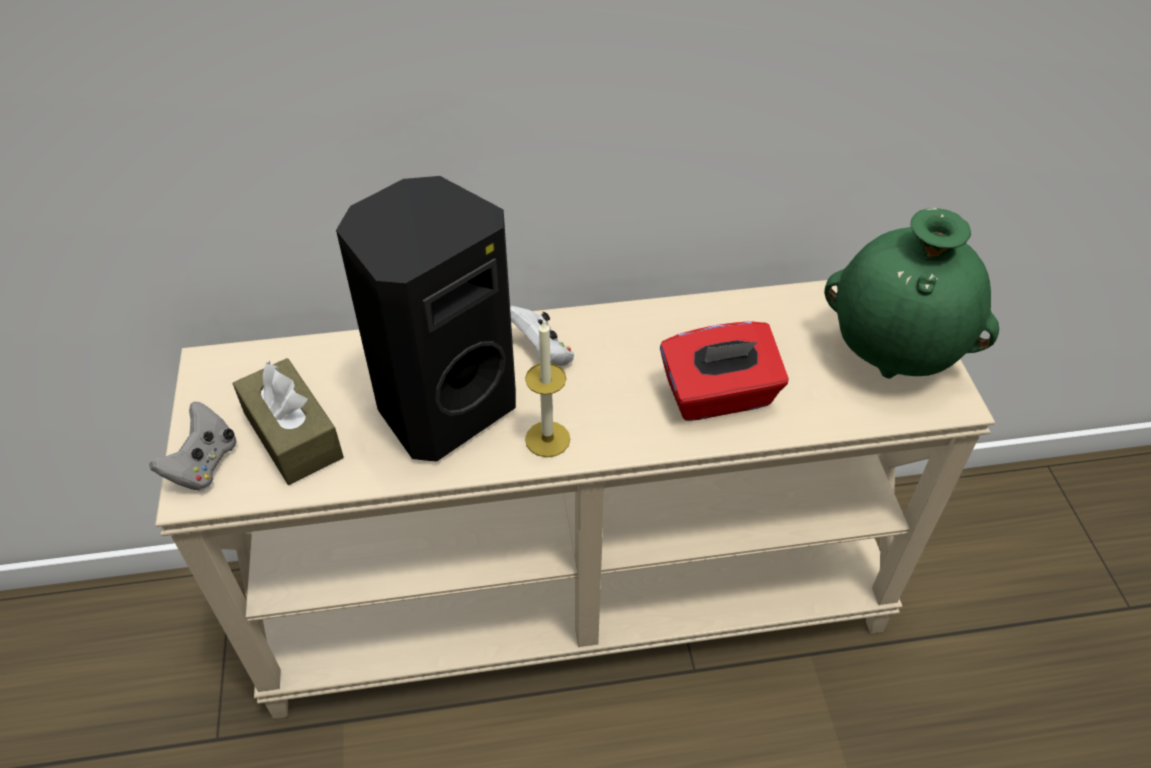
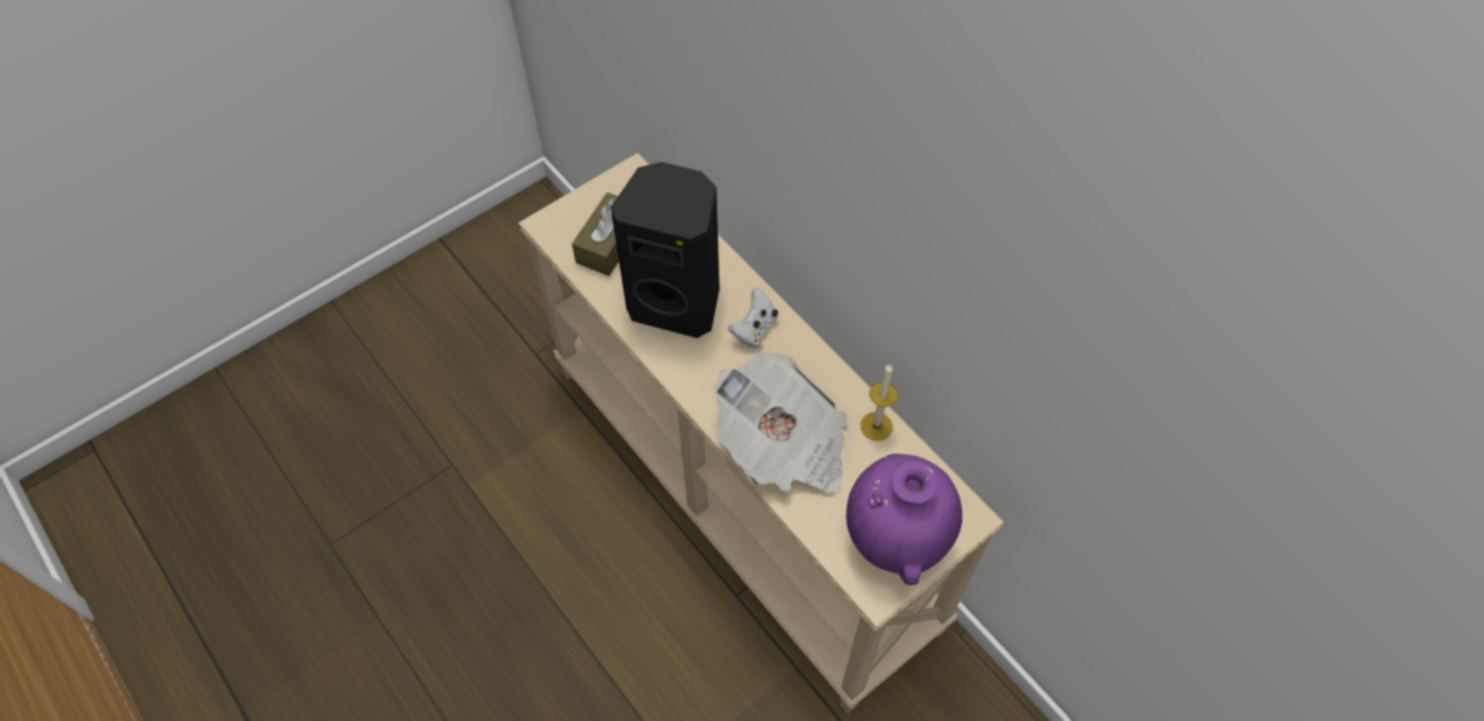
camera: 60 degrees right, 10 degrees up
grey game controller [149,402,237,491] -> none
candle [525,321,570,457] -> candle moved to [861,364,898,441]
red tissue box [660,321,789,421] -> newspaper [715,353,847,493]
green vase [824,208,999,379] -> purple vase [846,454,962,585]

